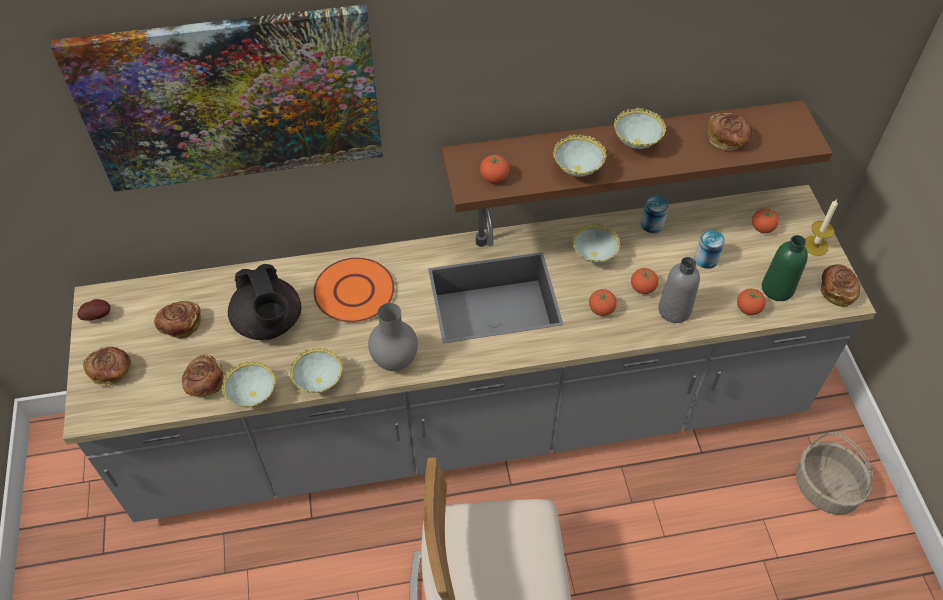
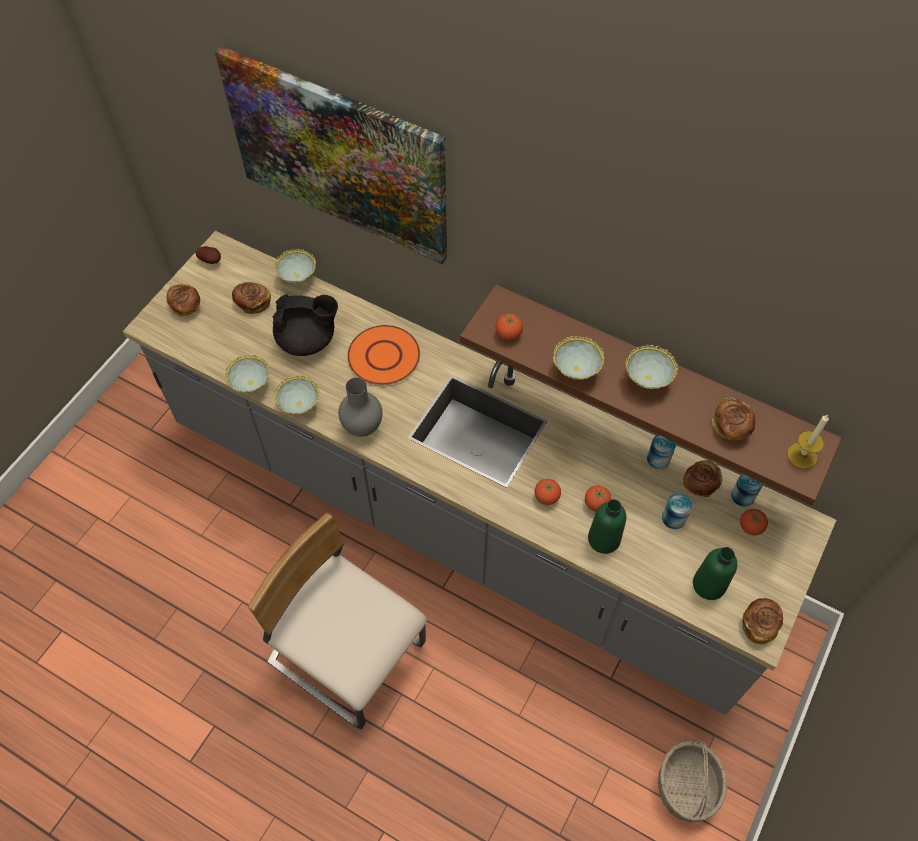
camera: 40 degrees right, 5 degrees up
bread [182,354,223,397] -> bread moved to [683,460,722,497]
black teapot [228,264,301,340] -> black teapot turned 105 degrees counterclockwise [273,294,338,356]
bowl [573,224,621,263] -> bowl moved to [274,249,316,284]
grey bottle [658,257,700,323] -> green bottle [588,499,626,554]
tomato [737,289,766,315] -> none
candle [805,199,838,256] -> candle moved to [787,415,829,469]
none -> can [731,473,763,507]

